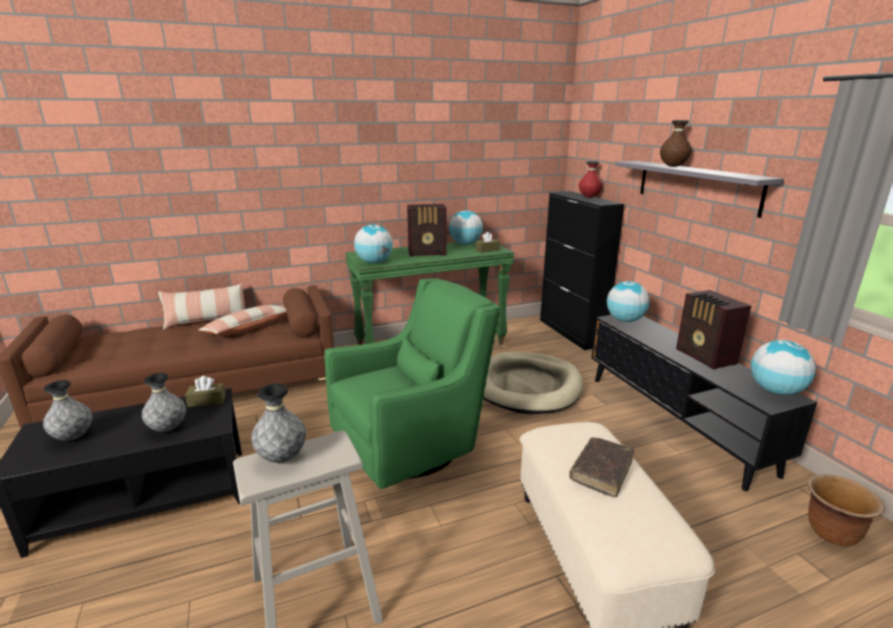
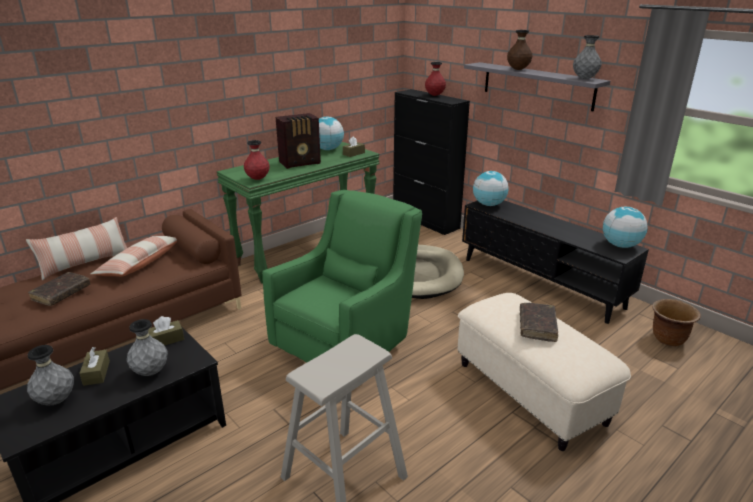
camera: 20 degrees left, 5 degrees up
grey vase [251,383,306,463] -> grey vase moved to [573,35,602,79]
globe [354,224,393,263] -> red vase [244,140,269,180]
radio [676,290,751,370] -> none
none -> brown book [28,272,90,306]
none -> brown tissue box [79,347,110,386]

